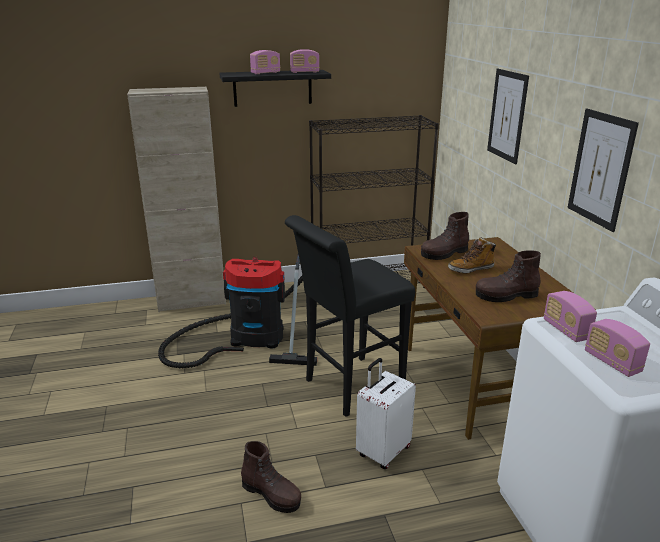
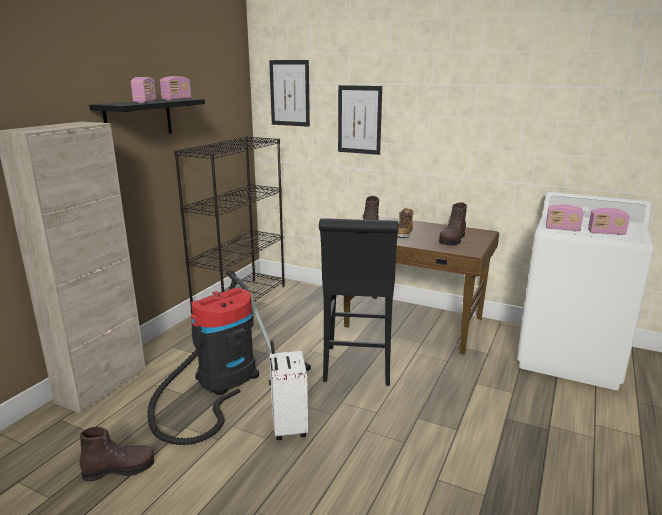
camera: 50 degrees left, 5 degrees down
brown boot [241,441,301,513] -> brown boot moved to [79,427,154,481]
white suitcase [356,358,416,469] -> white suitcase moved to [270,340,308,440]
picture [568,109,639,232] -> picture moved to [269,60,310,127]

